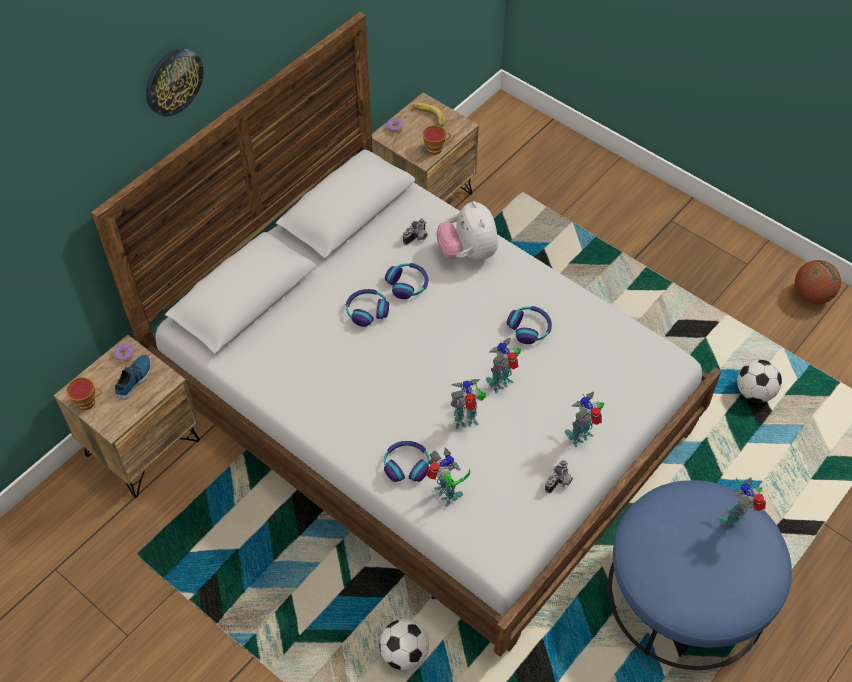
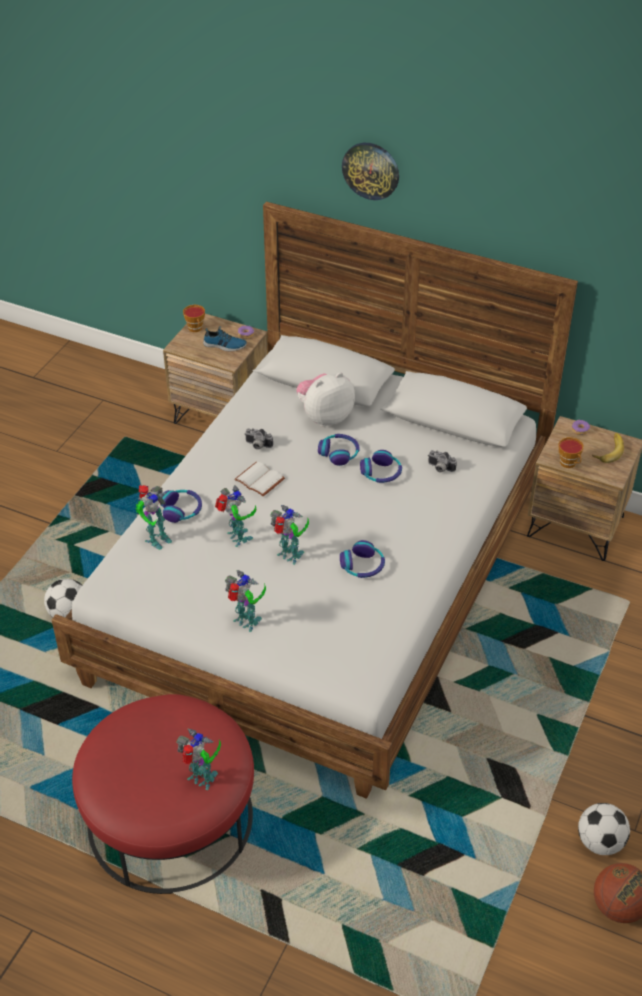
camera: 75 degrees right, 10 degrees down
plush toy [437,201,498,260] -> plush toy moved to [296,373,355,427]
camera [545,460,573,493] -> camera moved to [245,428,273,450]
blue ottoman [608,480,792,670] -> red ottoman [72,694,254,894]
football [737,359,782,403] -> football moved to [578,803,630,855]
none -> white book [234,462,285,496]

